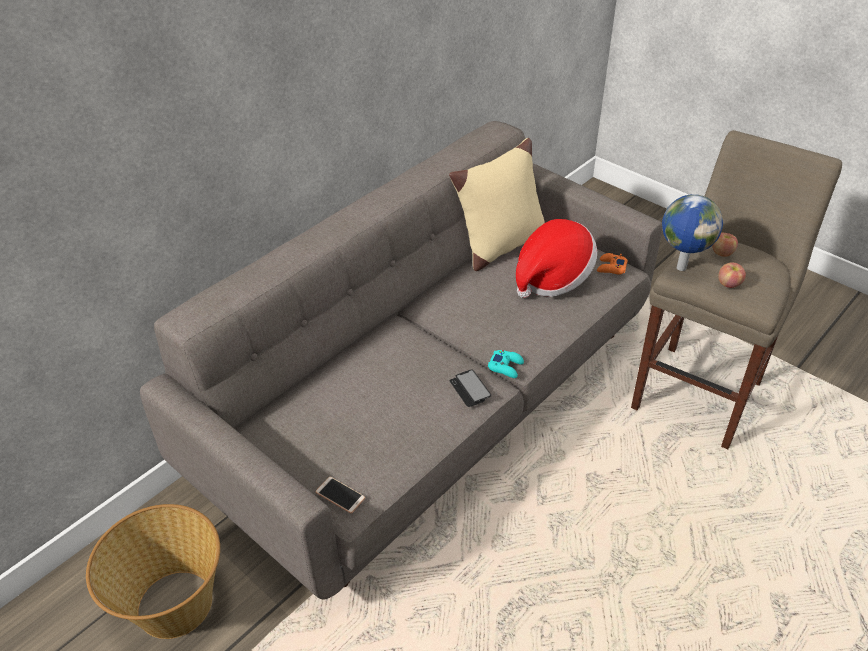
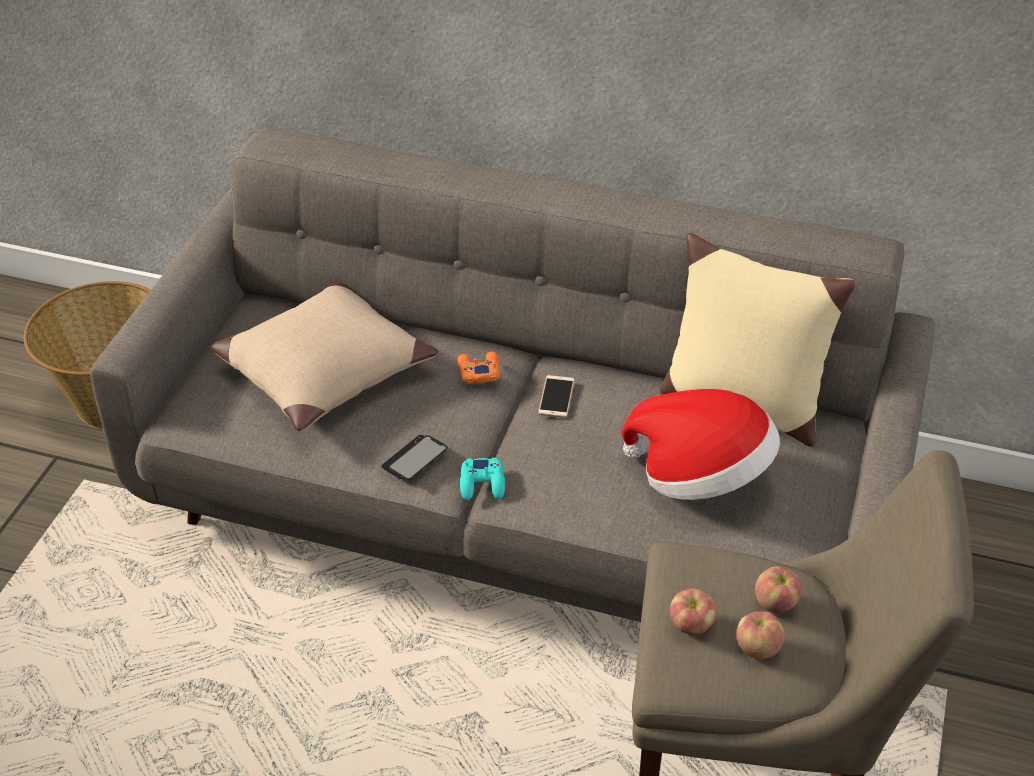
camera: 65 degrees right, 0 degrees up
phone [315,477,365,514] -> phone moved to [538,375,575,418]
orange game controller [597,253,628,275] -> orange game controller moved to [457,351,500,384]
globe [662,194,723,271] -> none
none -> beige pillow [211,282,439,432]
none -> apple [736,611,784,659]

